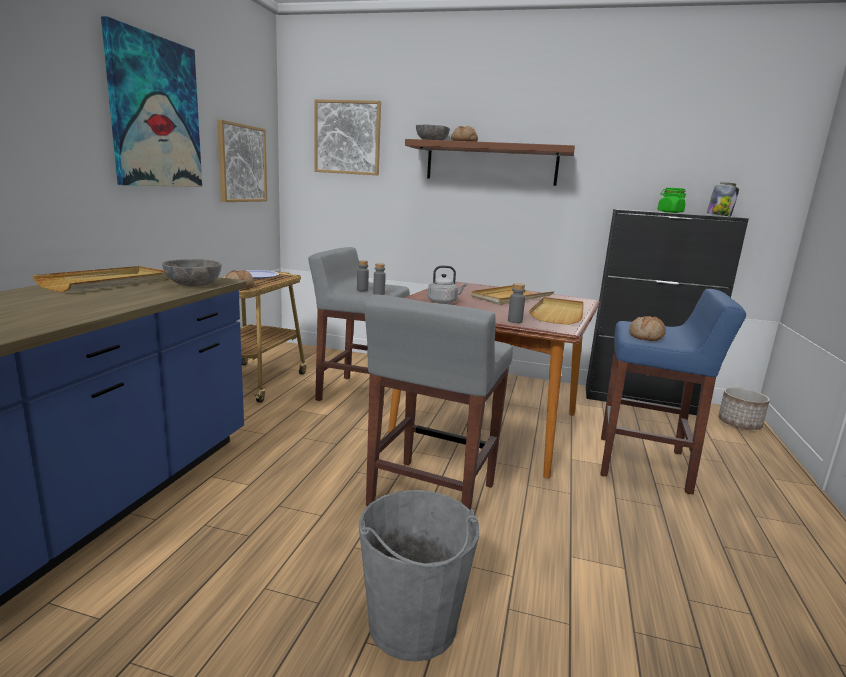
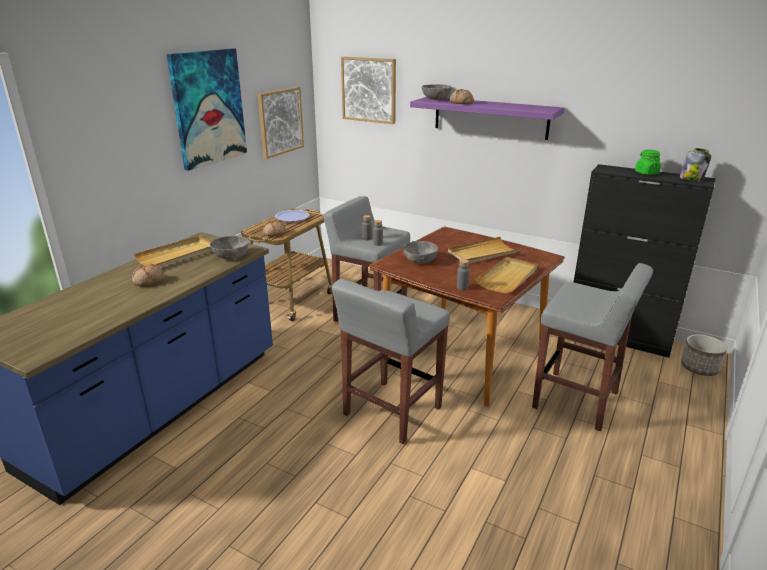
camera: 15 degrees right, 10 degrees up
grey bucket [358,490,479,662] -> none
brown shelf [405,139,575,186] -> purple shelf [410,97,564,140]
grey kettle [428,265,467,304] -> grey bowl [403,241,438,264]
blue stool [601,289,746,494] -> grey stool [532,263,653,431]
bread [629,316,666,341] -> bread moved to [132,264,165,287]

